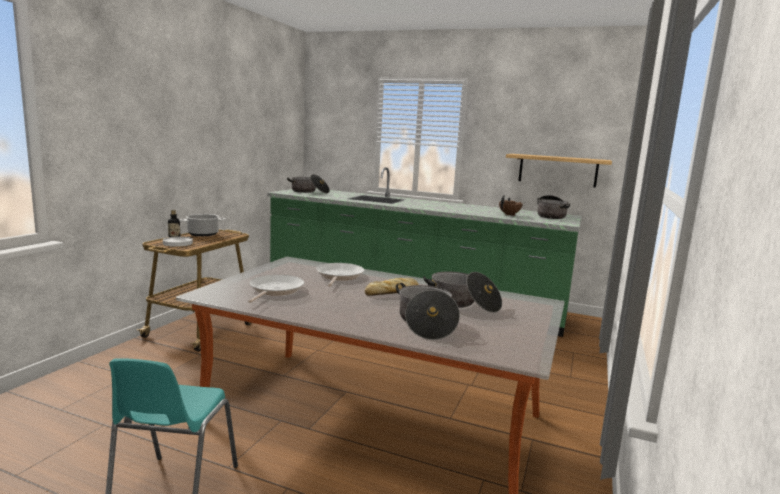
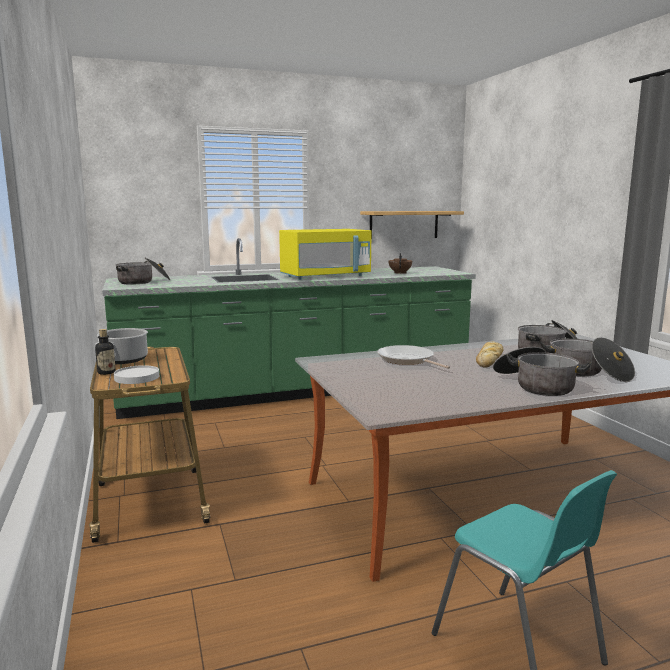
camera: 40 degrees left, 0 degrees up
frying pan [248,275,305,303] -> none
cooking pot [537,195,570,219] -> cooking pot moved to [493,347,592,396]
none -> yellow microwave [279,229,372,280]

